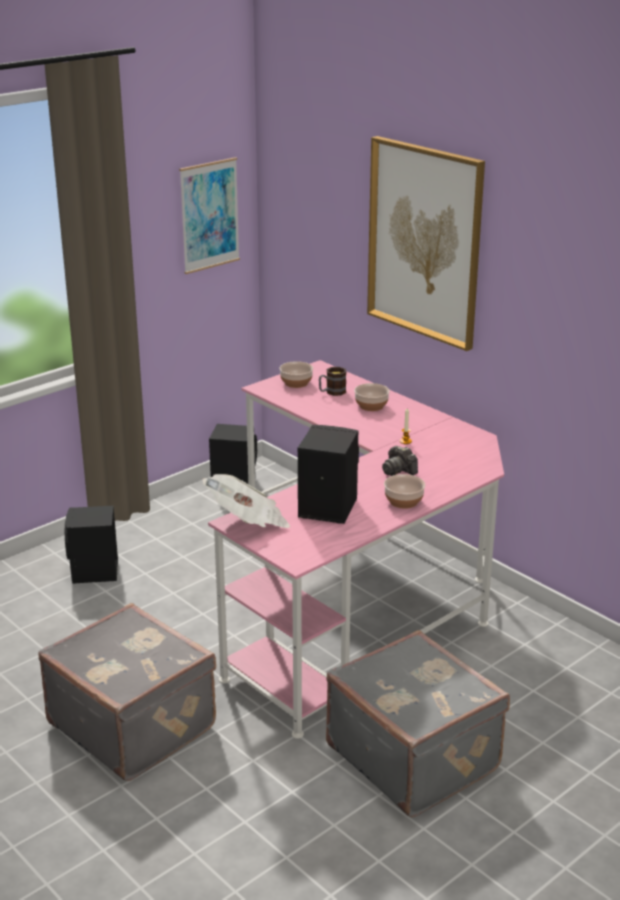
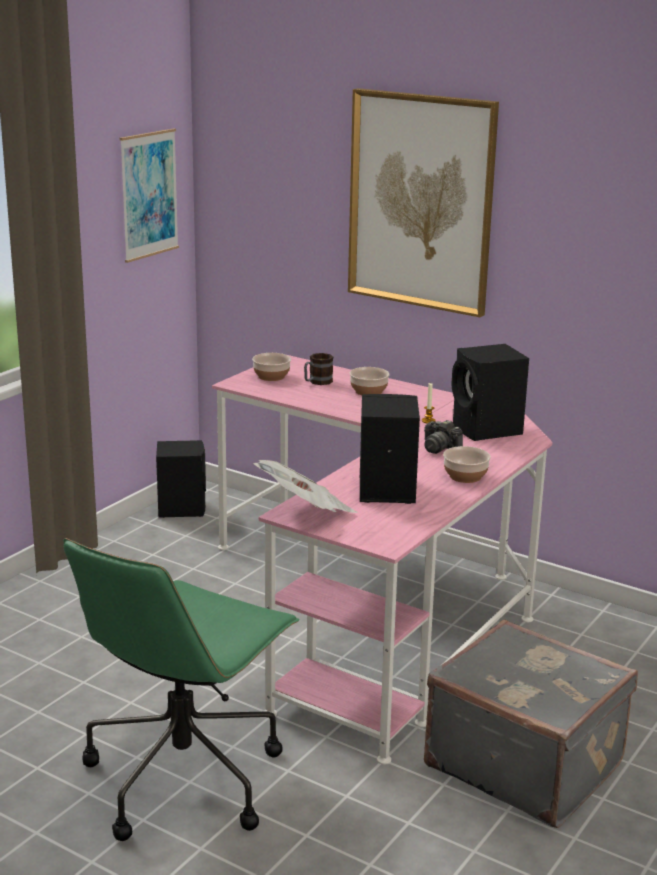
camera: 15 degrees left, 5 degrees down
grey suitcase [38,603,216,781] -> green office chair [63,538,299,841]
black speaker [65,506,118,584] -> black speaker moved to [451,344,529,441]

